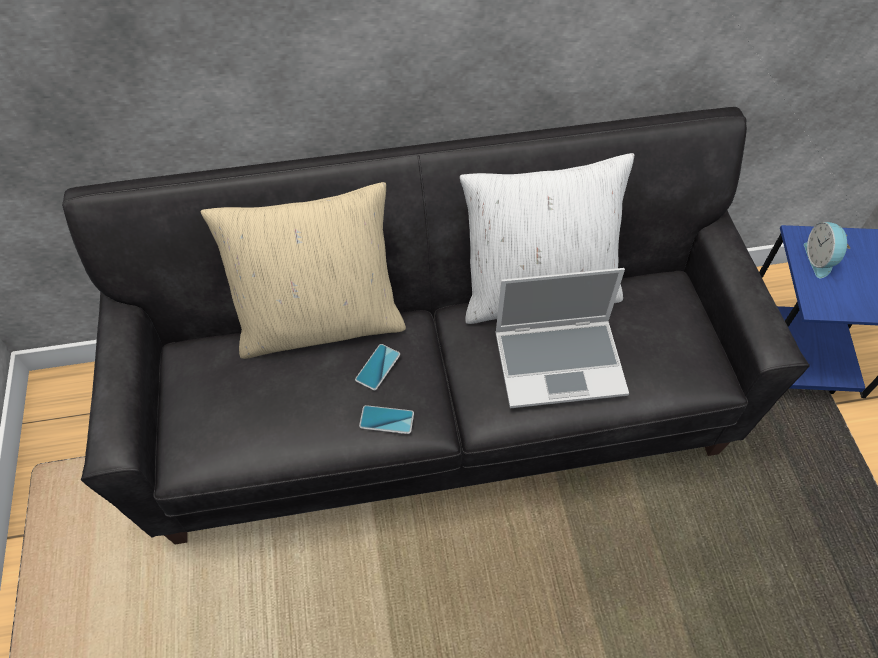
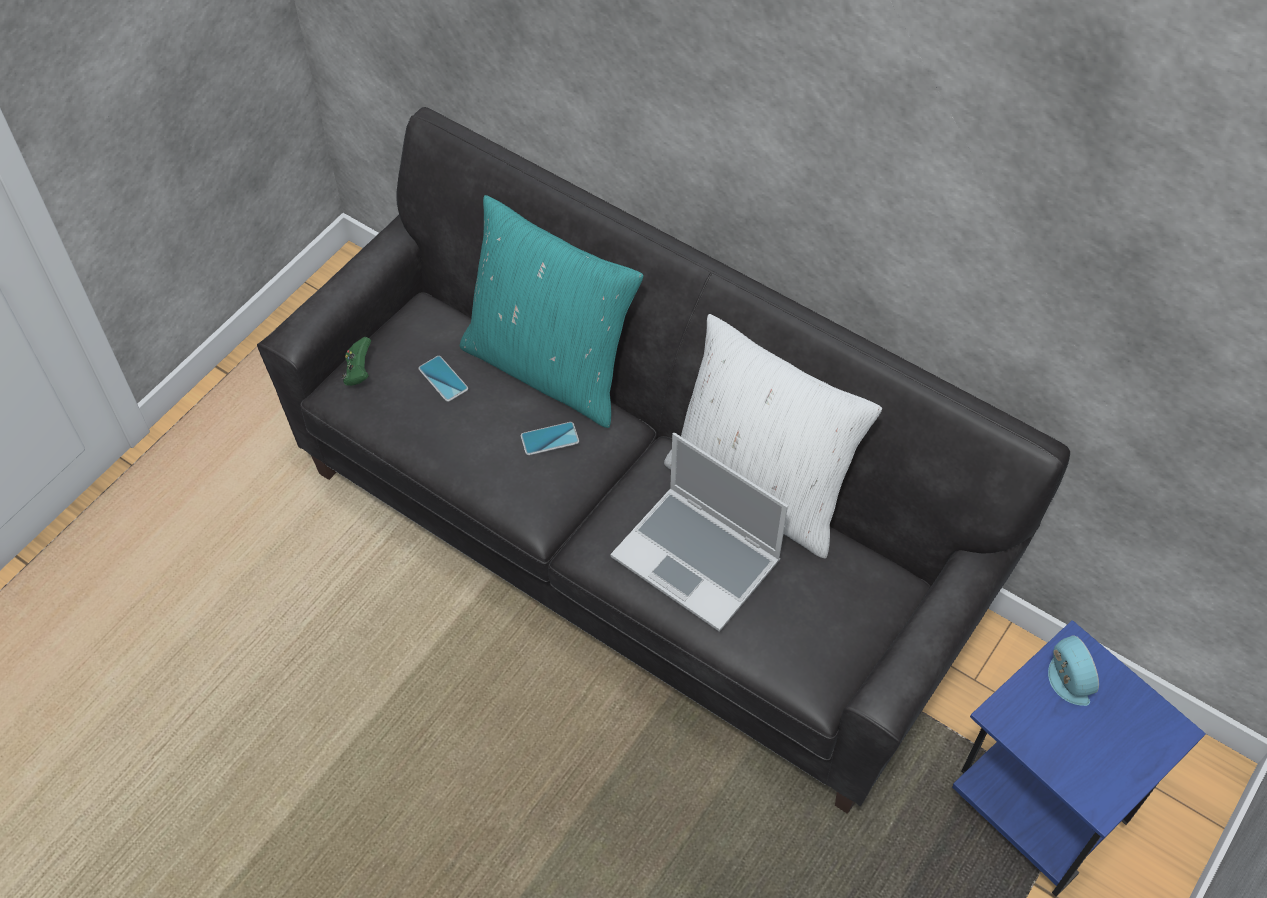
camera: 45 degrees right, 0 degrees up
beige pillow [201,182,406,359] -> turquoise pillow [460,195,643,428]
phone [359,405,414,434] -> phone moved to [418,356,468,402]
alarm clock [804,222,850,278] -> alarm clock turned 120 degrees clockwise [1048,635,1099,706]
none -> green game controller [342,337,371,386]

